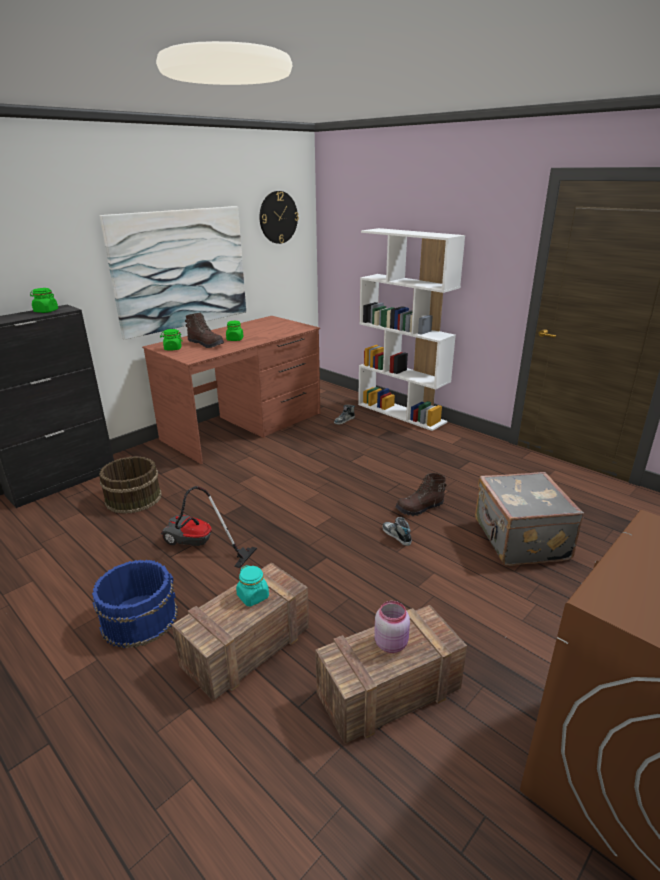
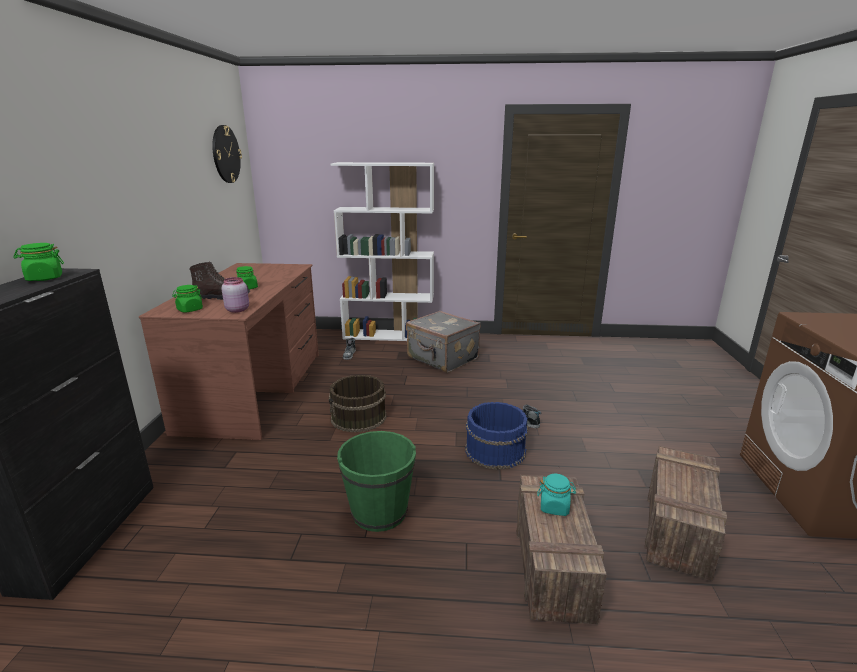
camera: 40 degrees left, 5 degrees down
blue bucket [92,560,178,648] -> blue bucket moved to [465,402,528,470]
brown bucket [99,456,162,514] -> brown bucket moved to [329,375,386,433]
picture [100,206,246,340] -> none
vacuum cleaner [161,486,257,569] -> green bucket [337,431,416,532]
pink jar [374,601,410,653] -> pink jar moved to [222,277,249,313]
brown boot [395,473,447,516] -> none
grey suitcase [475,472,584,566] -> grey suitcase moved to [406,311,481,373]

